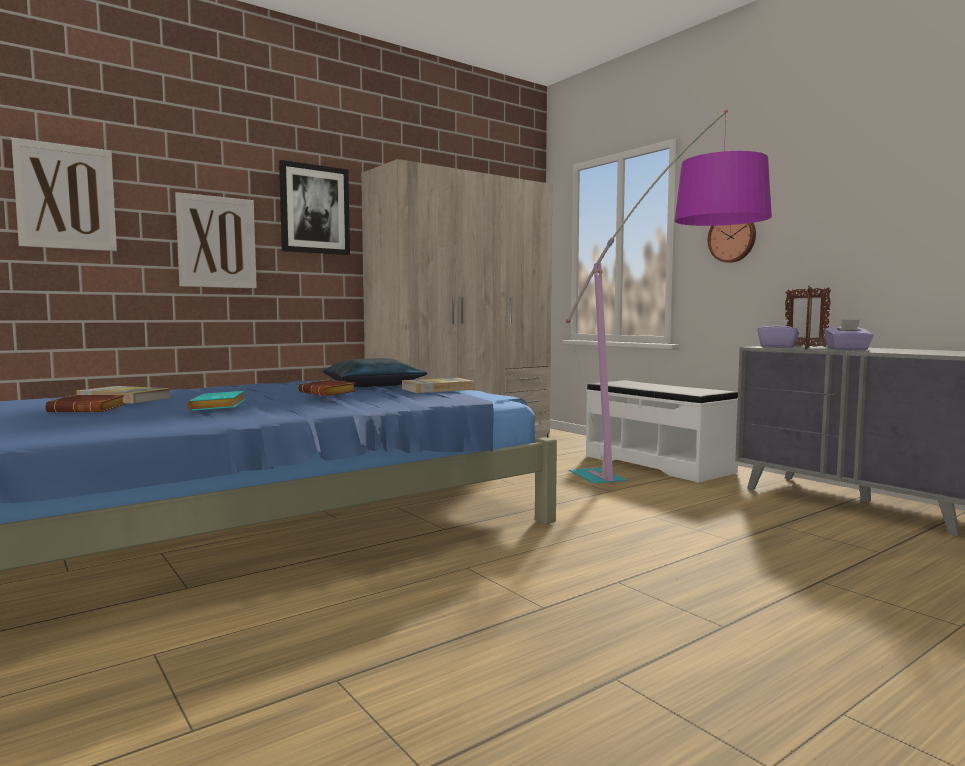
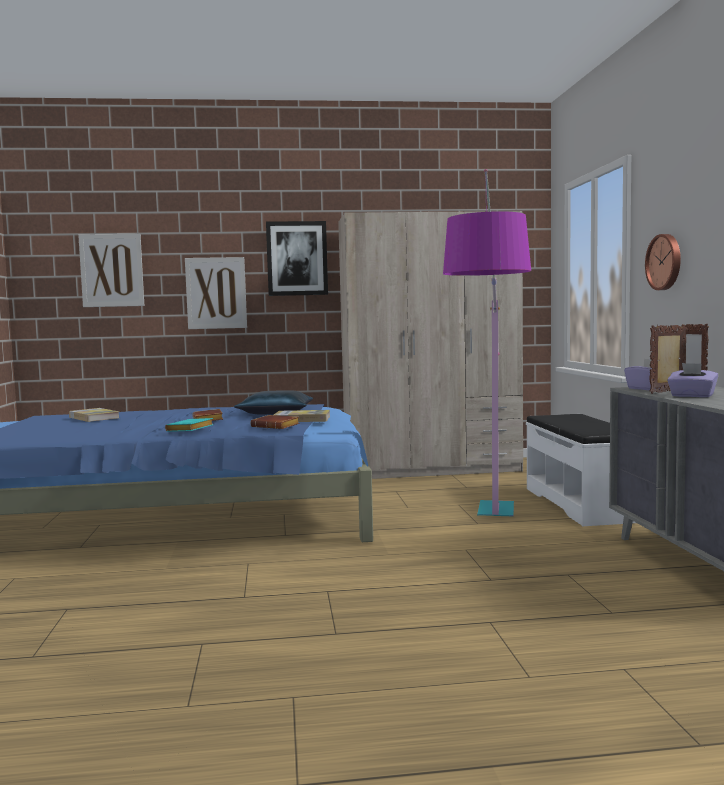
camera: 30 degrees right, 0 degrees up
brown book [45,395,125,413] -> brown book moved to [250,415,300,429]
turquoise book [188,391,245,411] -> turquoise book moved to [165,418,214,432]

